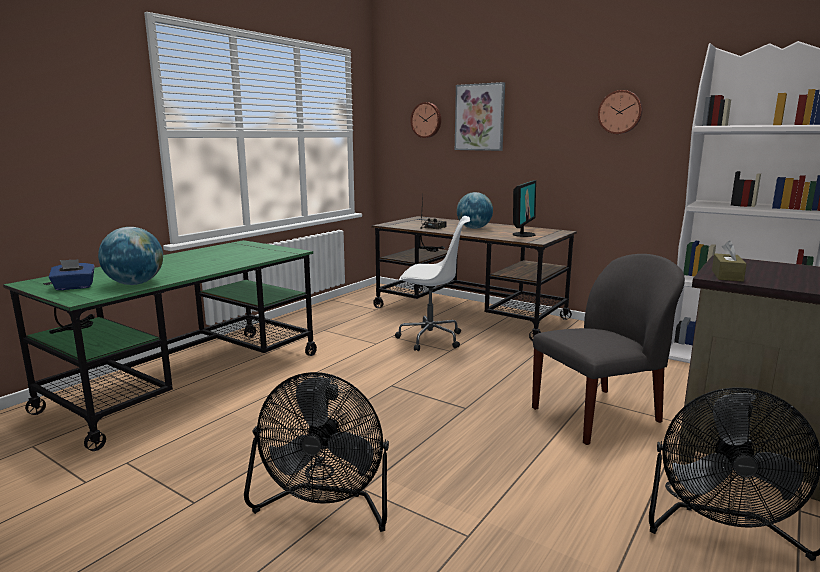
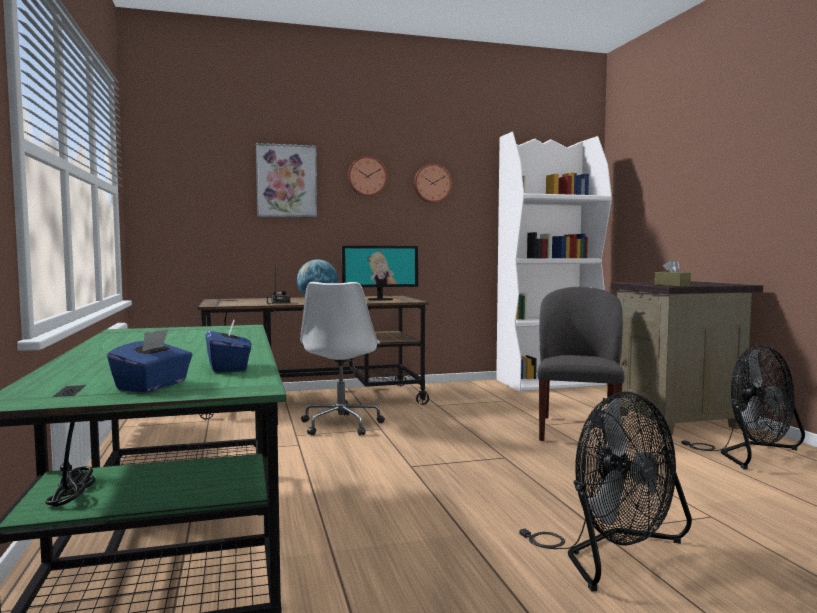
camera: 50 degrees left, 10 degrees down
globe [98,227,163,285] -> blue tissue box [206,320,251,373]
white office chair [395,216,470,351] -> white office chair turned 135 degrees clockwise [300,282,385,436]
wall clock [410,102,441,138] -> wall clock moved to [348,156,387,197]
monitor [513,180,536,237] -> monitor turned 105 degrees clockwise [342,246,418,301]

